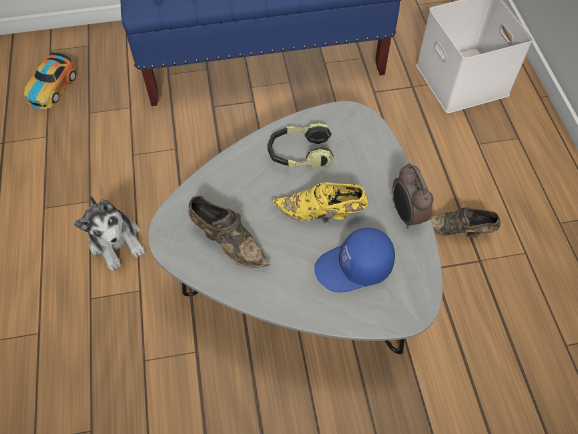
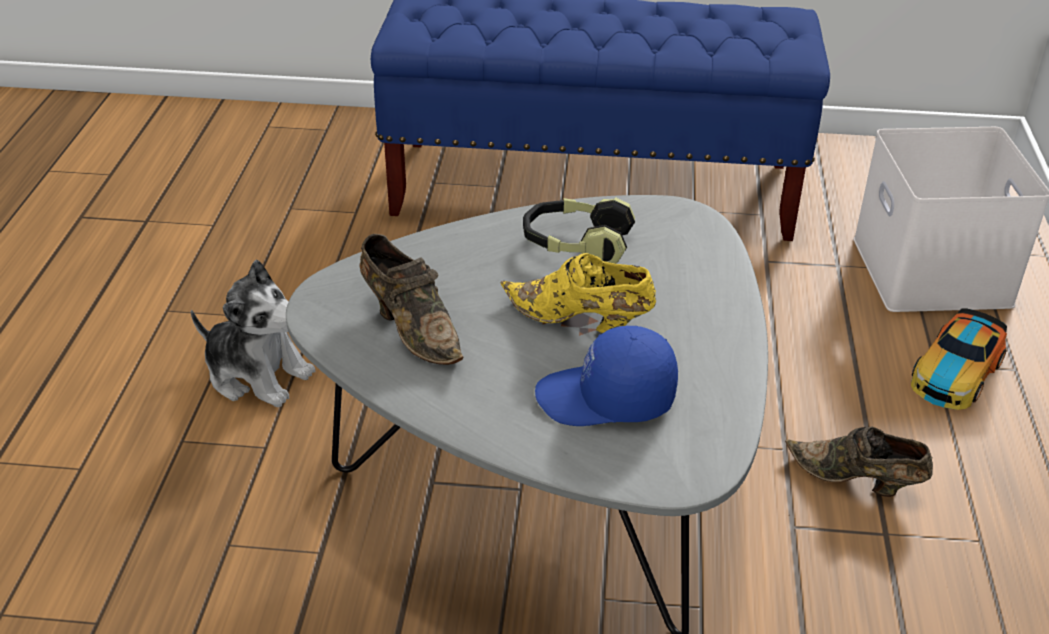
camera: 15 degrees right, 20 degrees down
toy car [24,52,77,109] -> toy car moved to [911,308,1007,410]
plush toy [74,194,145,271] -> plush toy turned 45 degrees counterclockwise [191,260,316,407]
alarm clock [392,163,434,229] -> none

